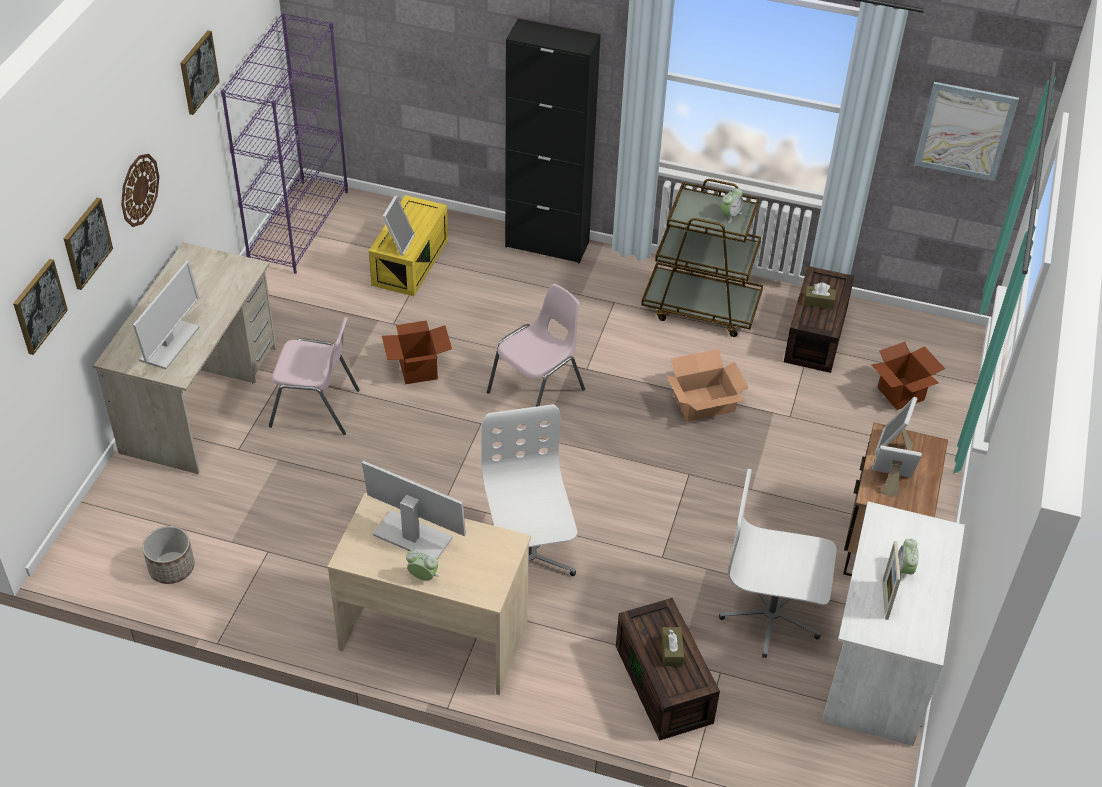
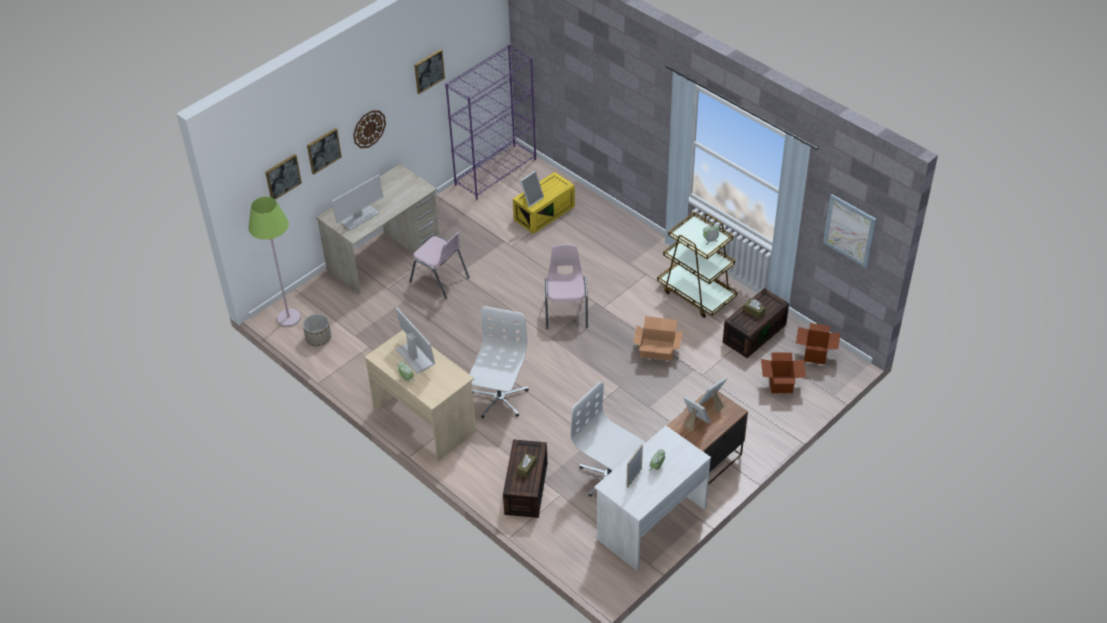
camera: 30 degrees right, 0 degrees up
cardboard box [382,320,452,384] -> cardboard box moved to [796,323,840,365]
pink chair [487,283,585,407] -> pink chair turned 75 degrees counterclockwise [545,244,588,329]
black cabinet [505,19,601,264] -> none
none -> green floor lamp [249,197,301,327]

